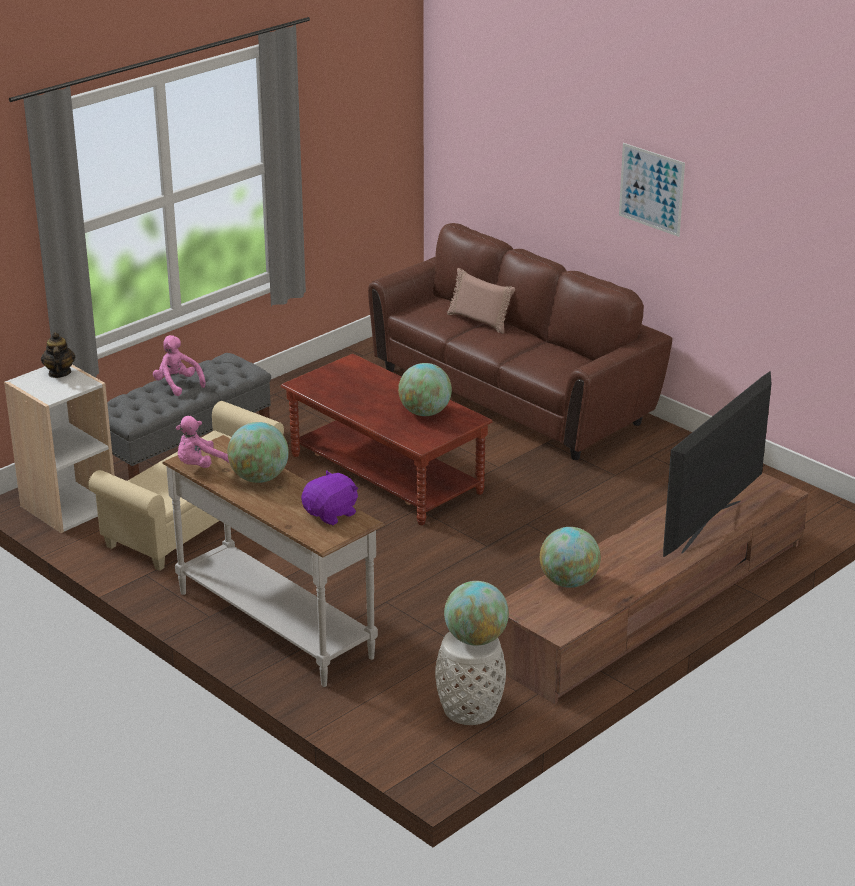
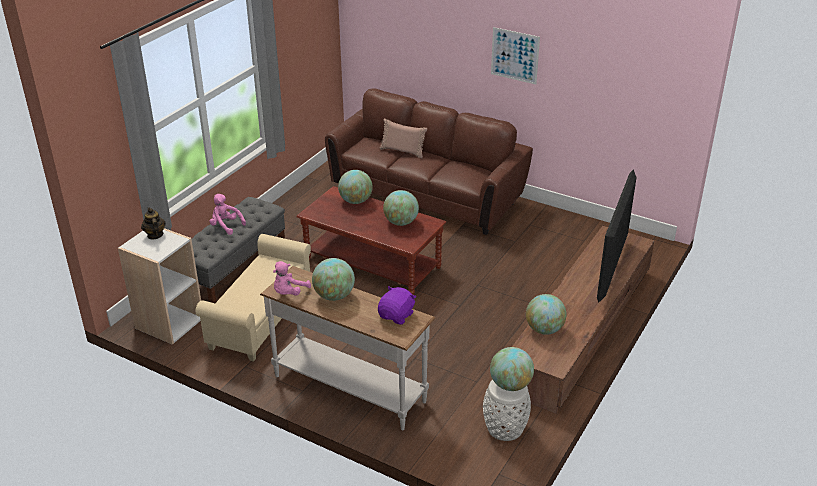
camera: 15 degrees left, 5 degrees up
none -> globe [338,170,373,204]

